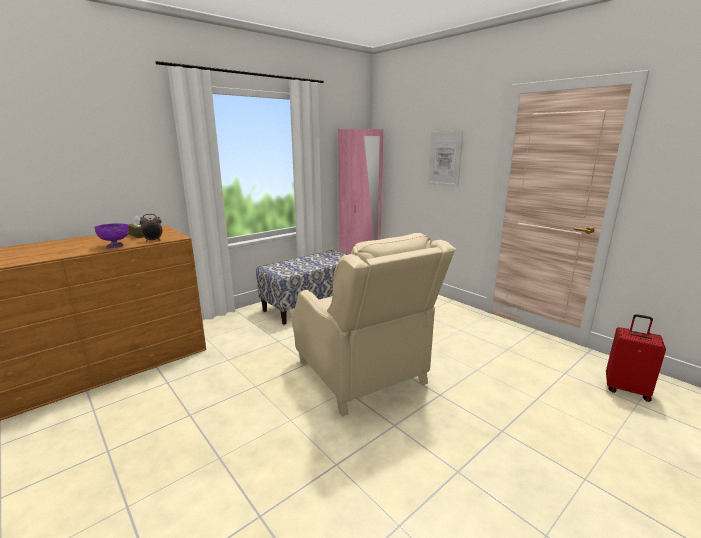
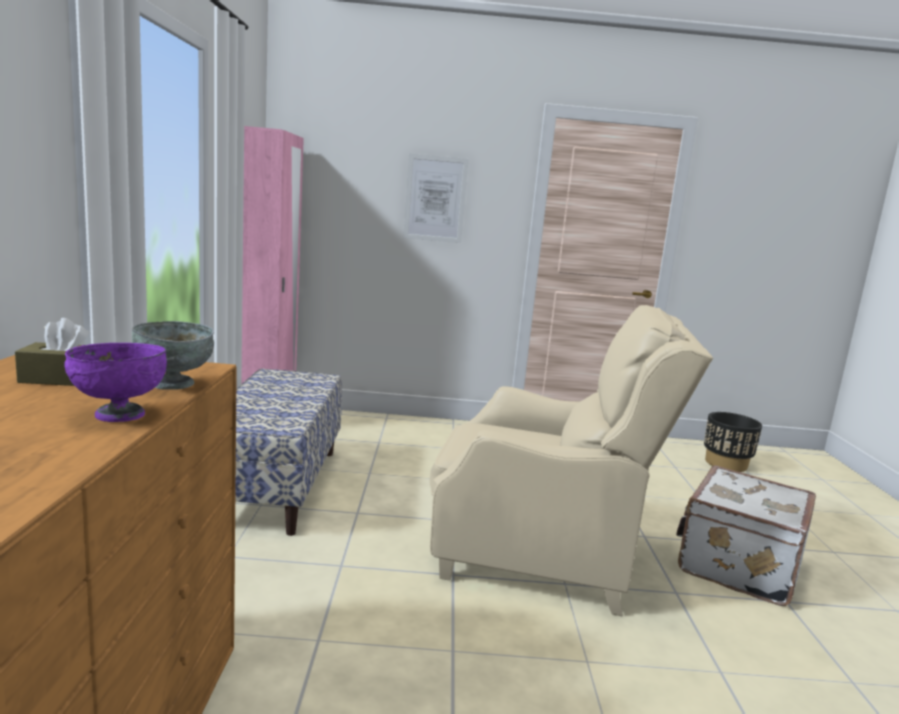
camera: 50 degrees left, 5 degrees down
alarm clock [140,214,163,242] -> grey bowl [132,321,214,390]
red suitcase [606,314,666,402] -> black planter [704,412,762,472]
none -> white suitcase [676,465,816,606]

